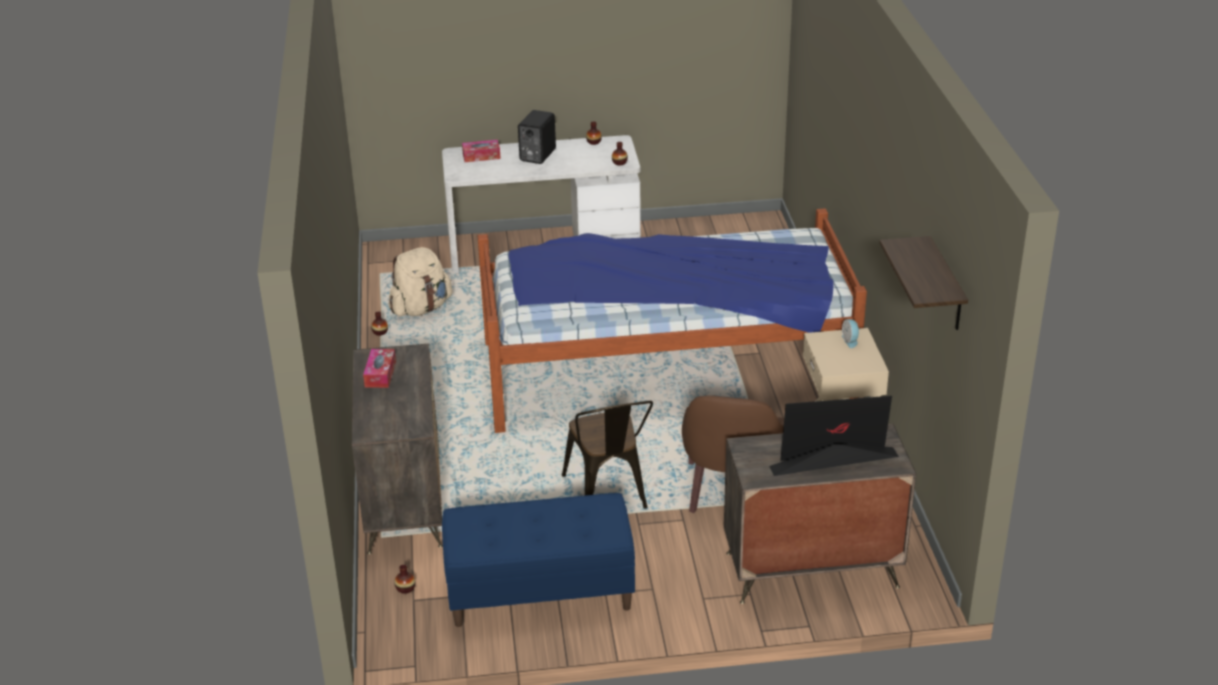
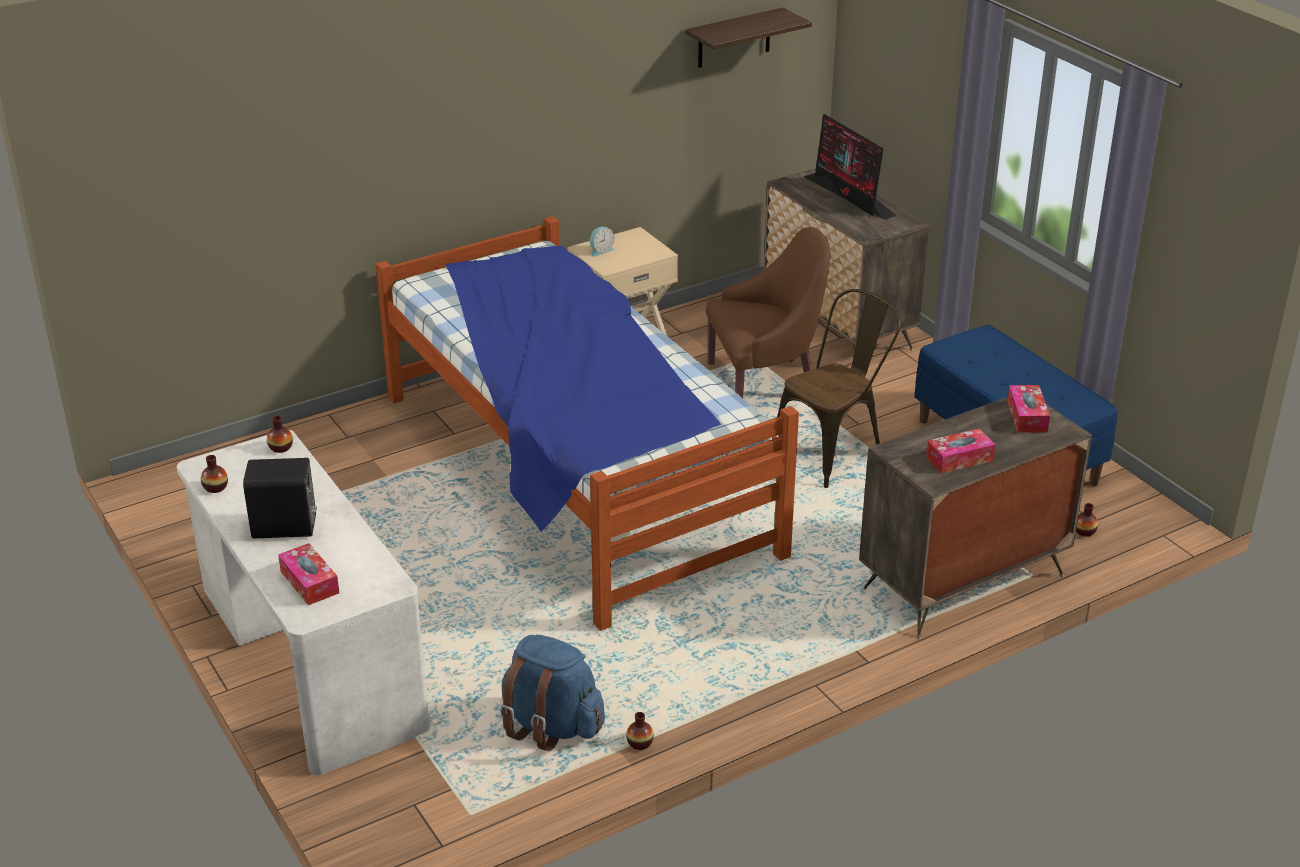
camera: 115 degrees left, 0 degrees up
beige backpack [389,247,452,316] -> blue backpack [500,635,605,751]
none -> tissue box [1007,385,1050,433]

